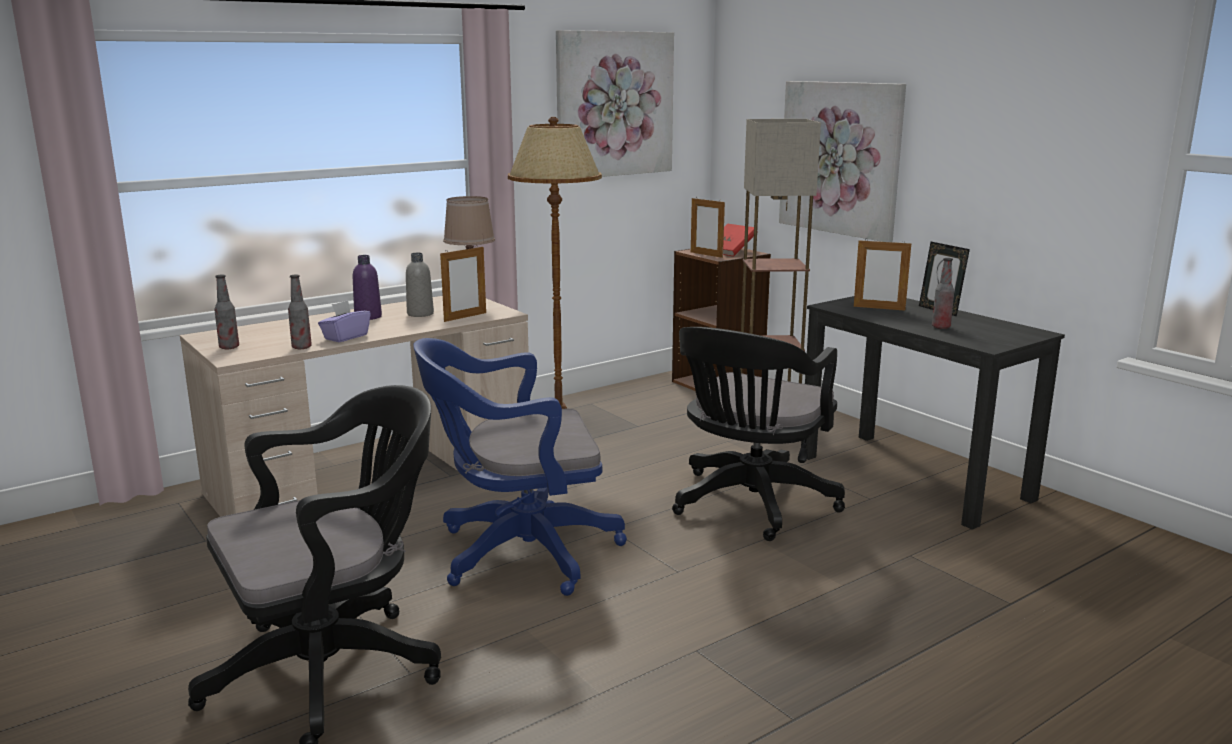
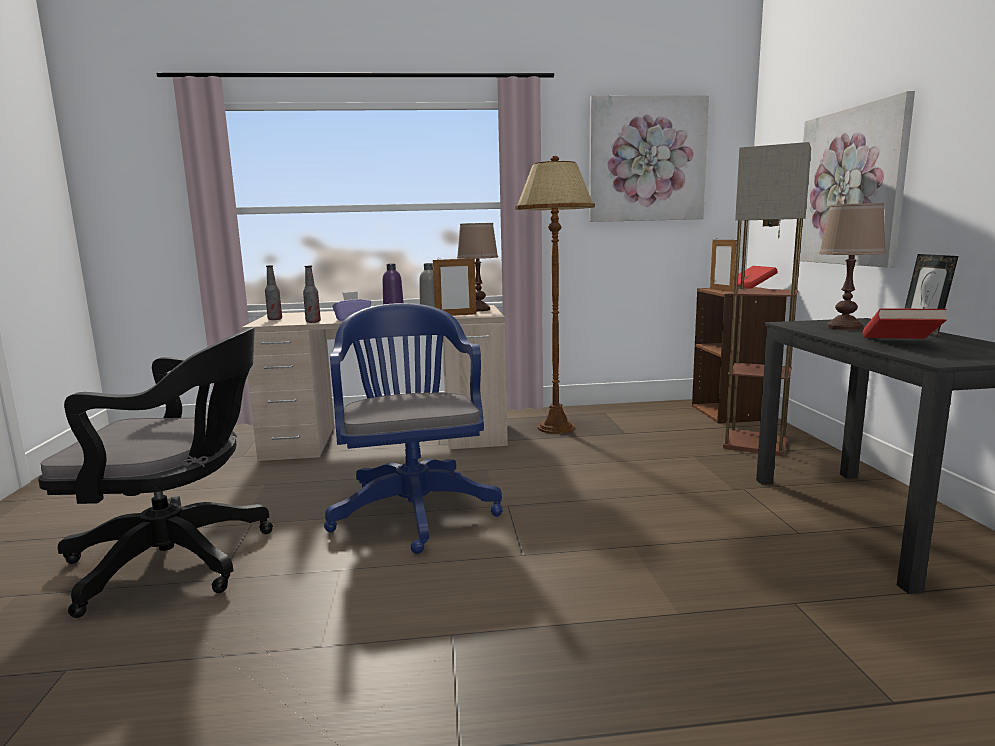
camera: 30 degrees right, 5 degrees down
blue office chair [413,338,627,596] -> blue office chair turned 60 degrees clockwise [324,303,503,554]
black office chair [672,327,845,541] -> none
picture frame [854,238,911,311] -> brown table lamp [819,203,886,330]
bottle [932,258,954,329] -> red book [862,308,947,339]

